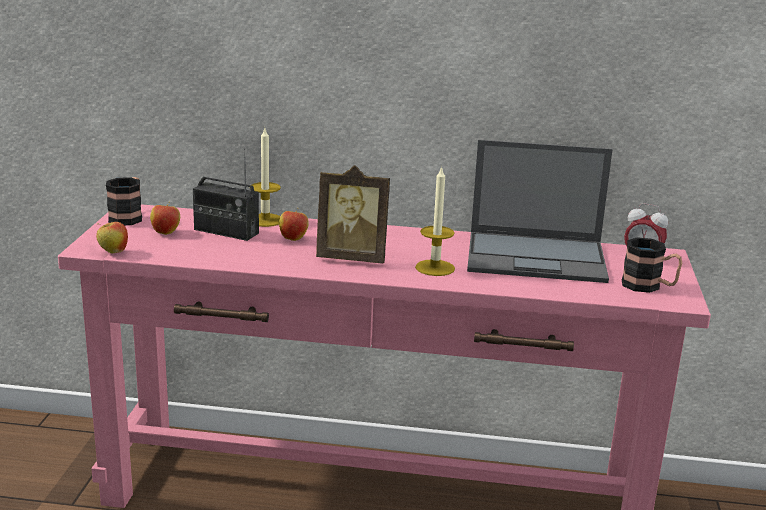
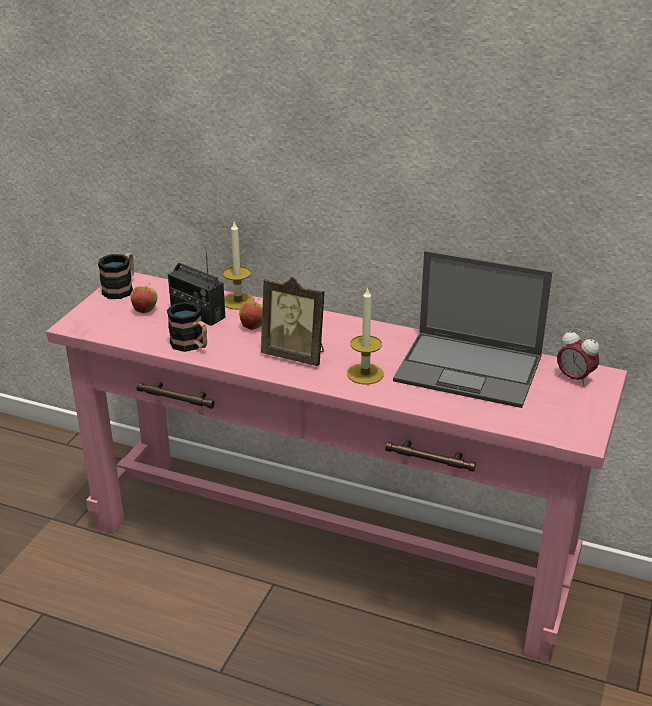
camera: 15 degrees right, 10 degrees up
apple [96,222,128,254] -> none
mug [622,237,682,293] -> mug moved to [167,302,207,352]

